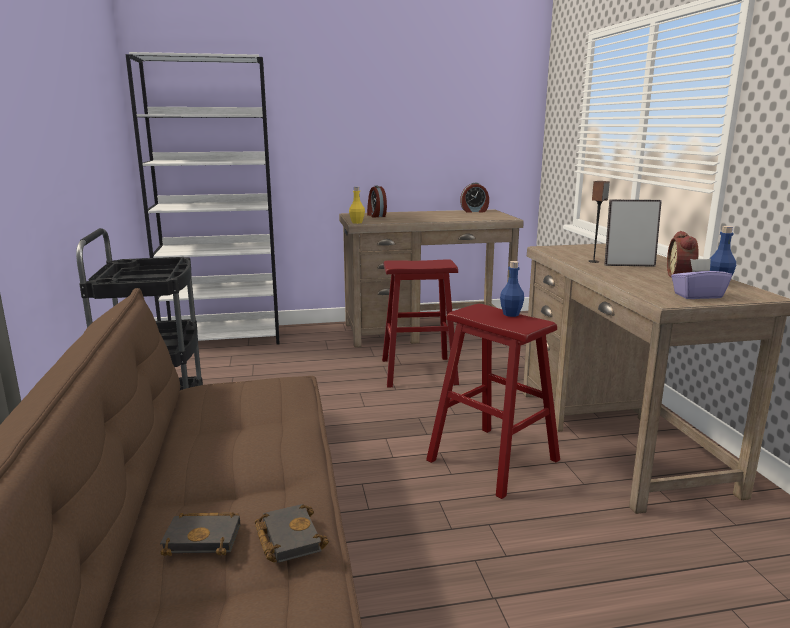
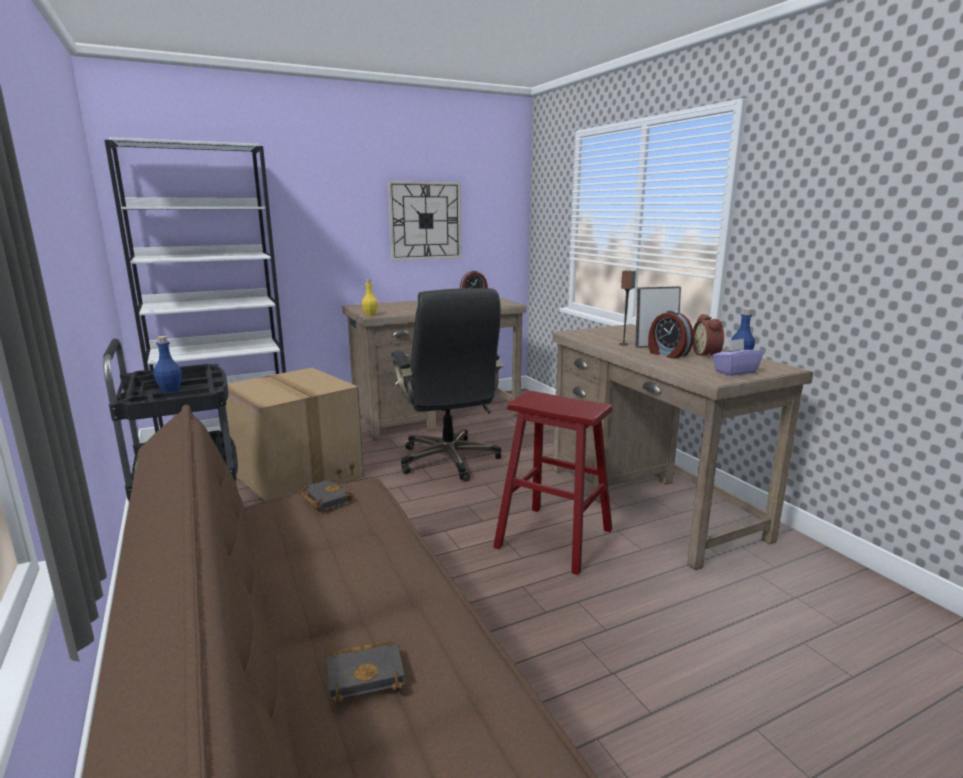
camera: 15 degrees left, 0 degrees up
black book [255,504,329,563] -> black book moved to [299,479,354,511]
alarm clock [367,186,387,217] -> alarm clock moved to [648,310,694,359]
red stool [382,259,459,387] -> black office chair [391,288,503,481]
blue bottle [500,261,524,317] -> blue bottle moved to [153,336,182,393]
none -> cardboard box [226,368,364,501]
none -> wall clock [388,181,461,261]

